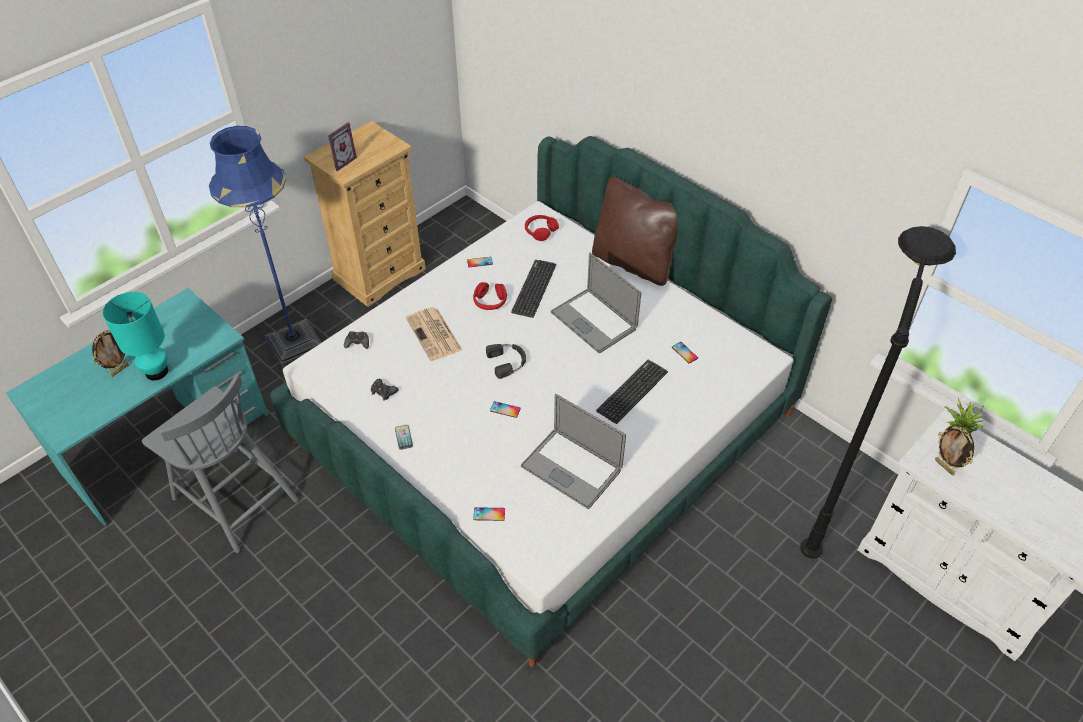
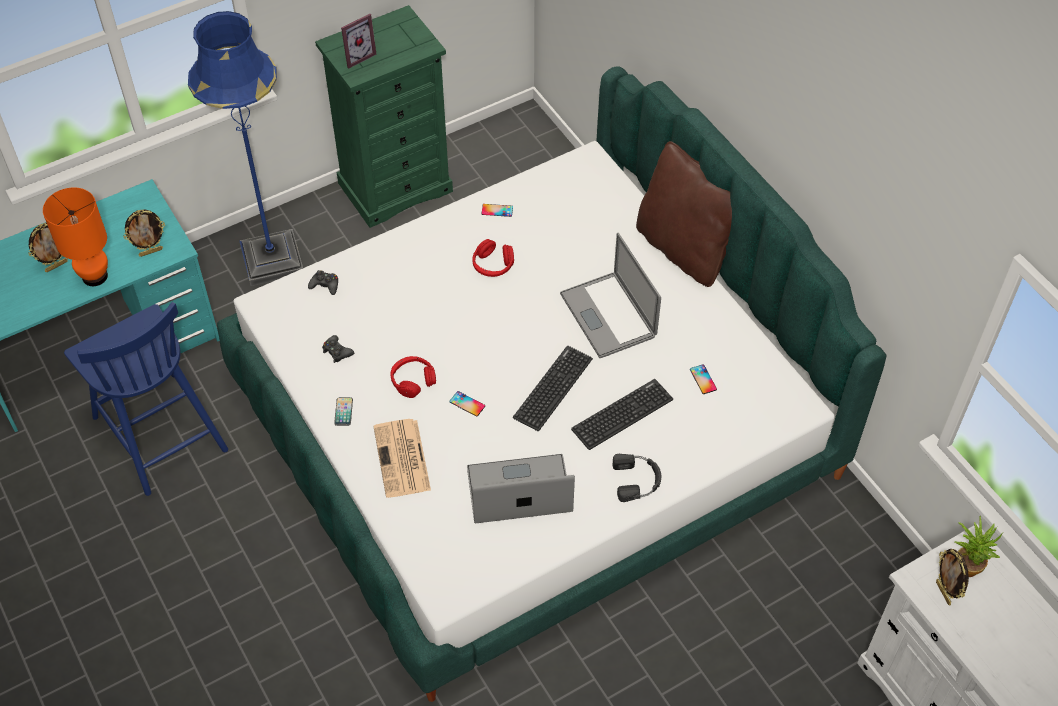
camera: 15 degrees right, 5 degrees up
turquoise table lamp [103,292,168,380] -> orange table lamp [43,188,108,286]
grey chair [142,373,299,553] -> blue chair [64,302,228,496]
beige dresser [304,121,426,307] -> green dresser [315,5,453,228]
newspaper [406,307,462,361] -> newspaper moved to [373,419,431,498]
phone [473,507,505,521] -> none
black headphones [486,344,526,379] -> black headphones moved to [613,454,661,502]
keyboard [511,260,556,318] -> keyboard moved to [513,346,593,431]
laptop [521,394,626,509] -> laptop turned 120 degrees clockwise [467,454,575,524]
red headphones [525,215,559,241] -> red headphones moved to [390,356,436,398]
black floor lamp [800,226,956,559] -> none
none -> picture frame [123,209,165,257]

